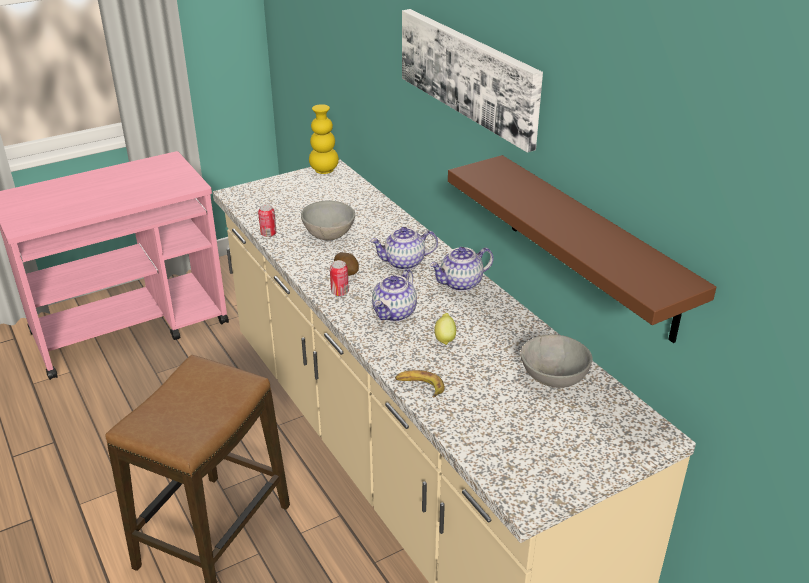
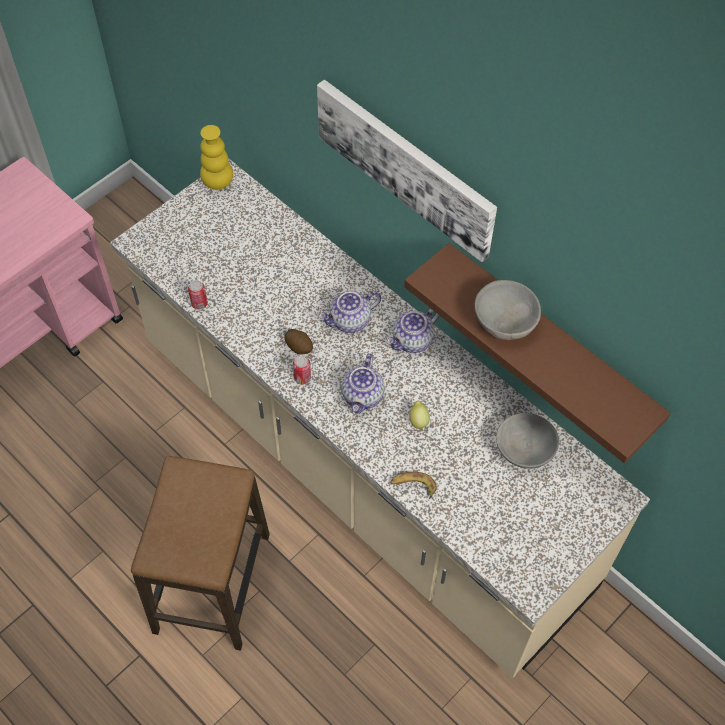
camera: 15 degrees left, 25 degrees up
grey bowl [301,200,355,241] -> grey bowl moved to [475,280,541,340]

